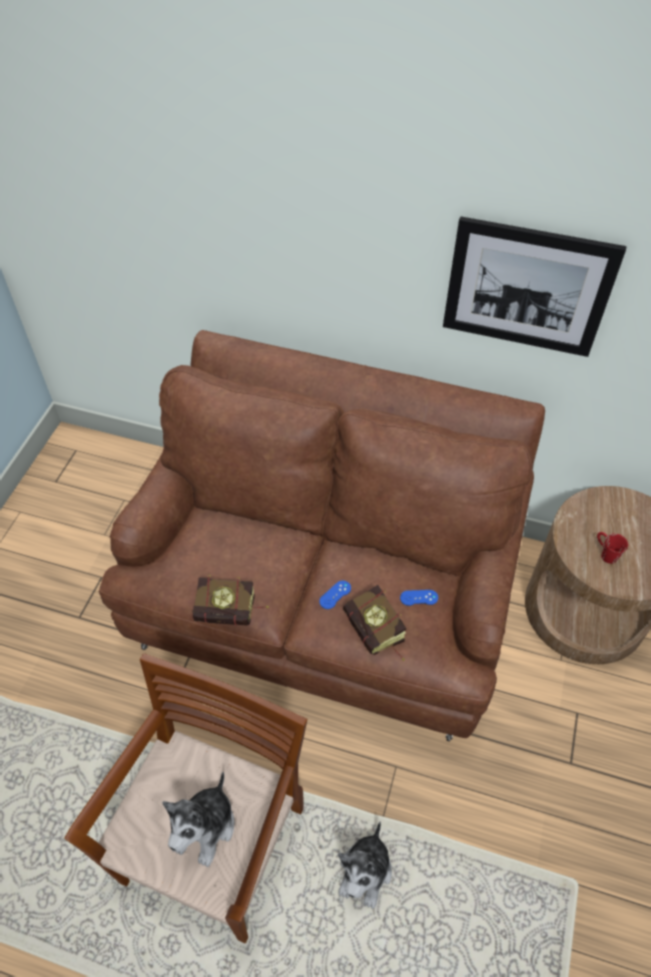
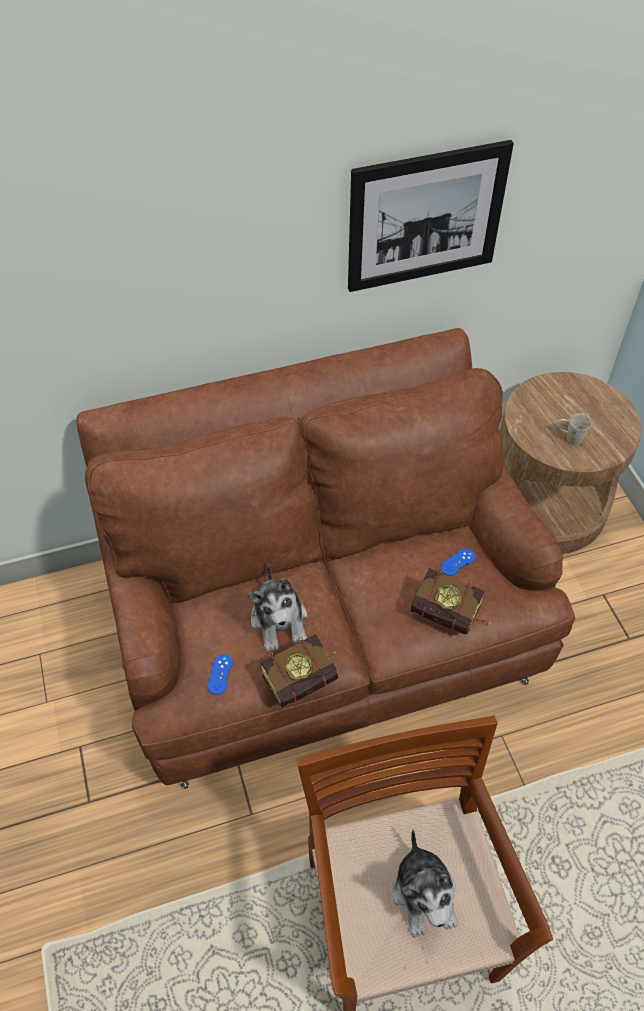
camera: 35 degrees left, 0 degrees up
blue game controller [319,581,351,609] -> blue game controller moved to [208,654,233,695]
plush toy [338,821,392,909] -> plush toy moved to [248,564,307,652]
red mug [597,532,628,564] -> white mug [556,413,592,445]

